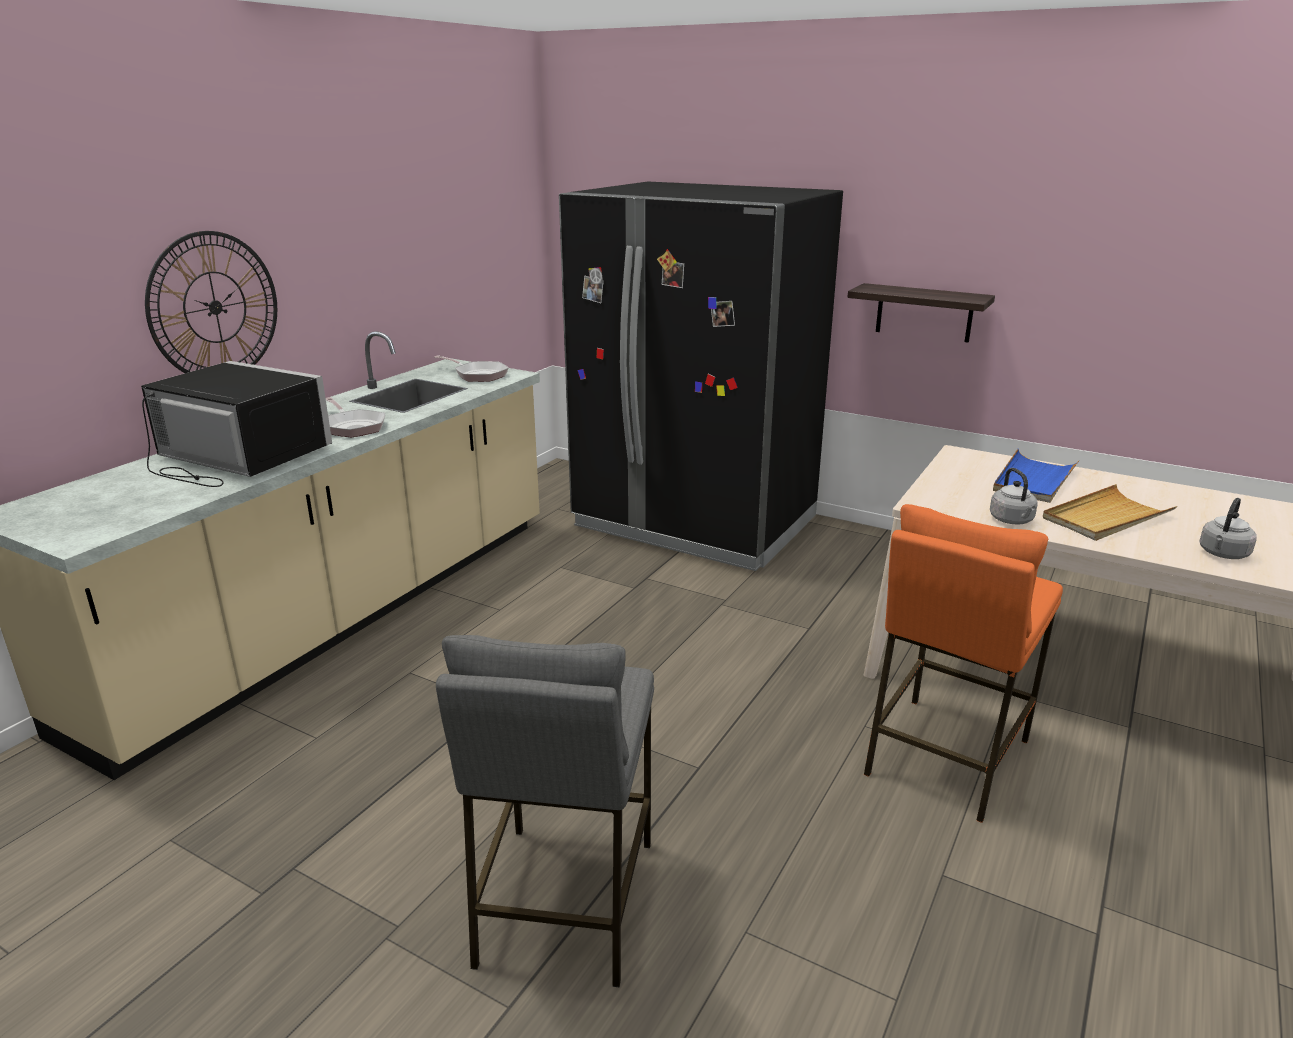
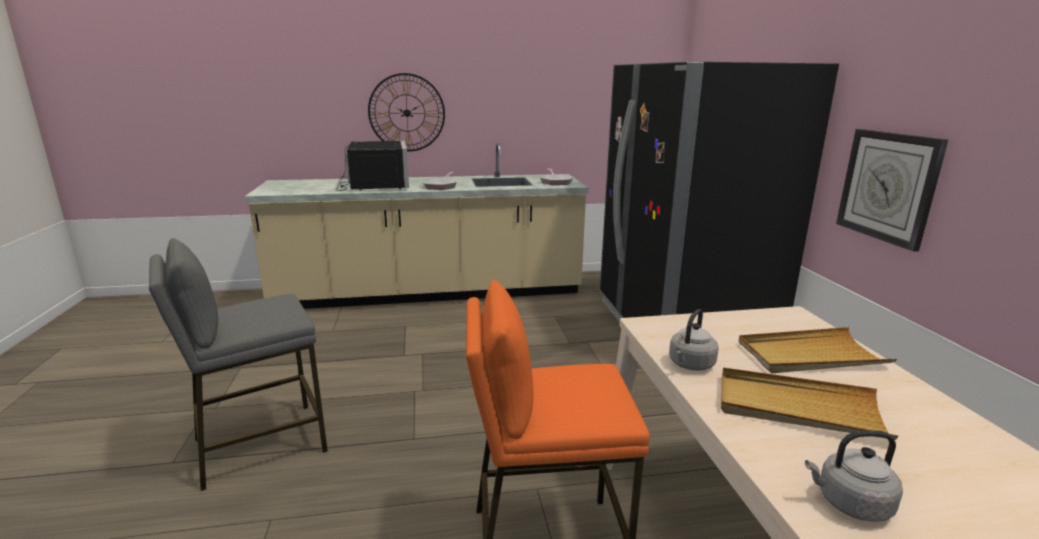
camera: 50 degrees right, 5 degrees down
shelf [847,283,995,343] -> wall clock [836,129,948,252]
blue tray [993,449,1080,503] -> beige tray [739,327,897,373]

